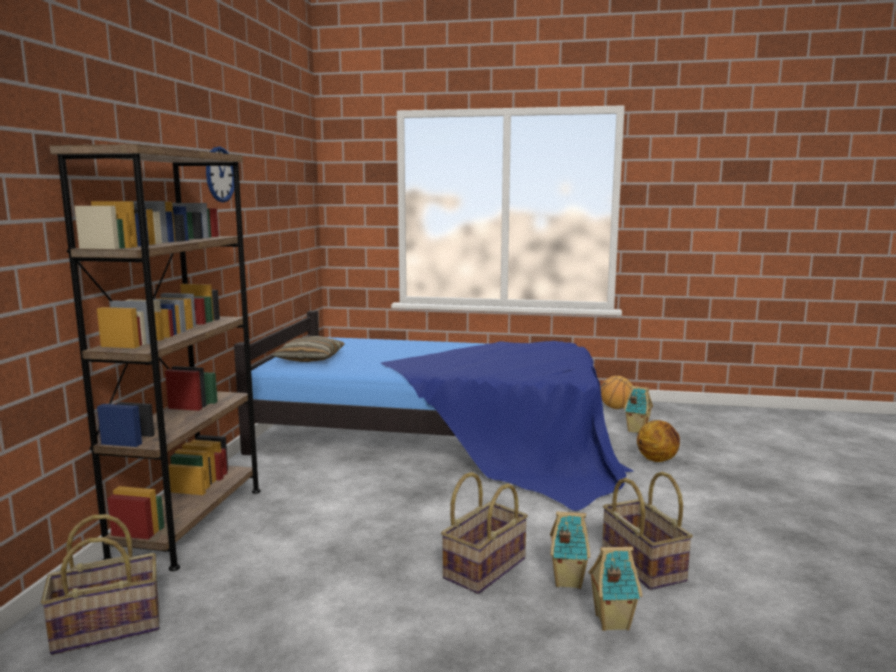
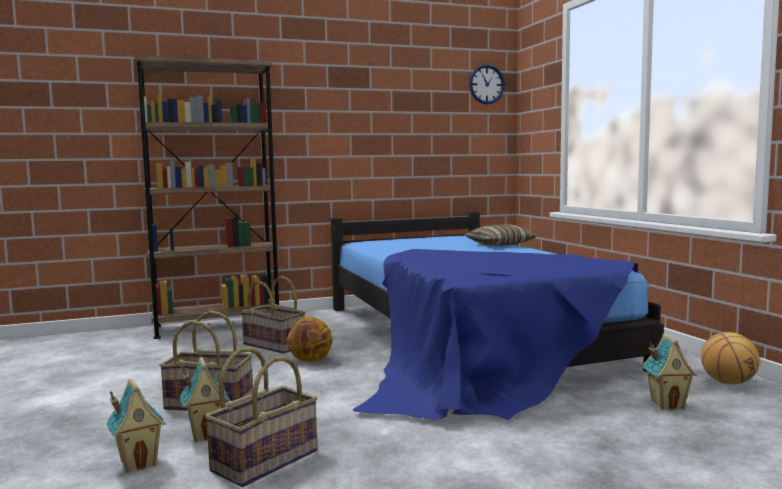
camera: 60 degrees right, 5 degrees down
basket [41,514,159,655] -> basket moved to [241,276,306,354]
wall clock [206,147,234,202] -> wall clock moved to [469,64,505,104]
pillow [272,336,345,362] -> pillow moved to [465,224,537,246]
basketball [637,420,680,462] -> basketball moved to [287,316,333,362]

